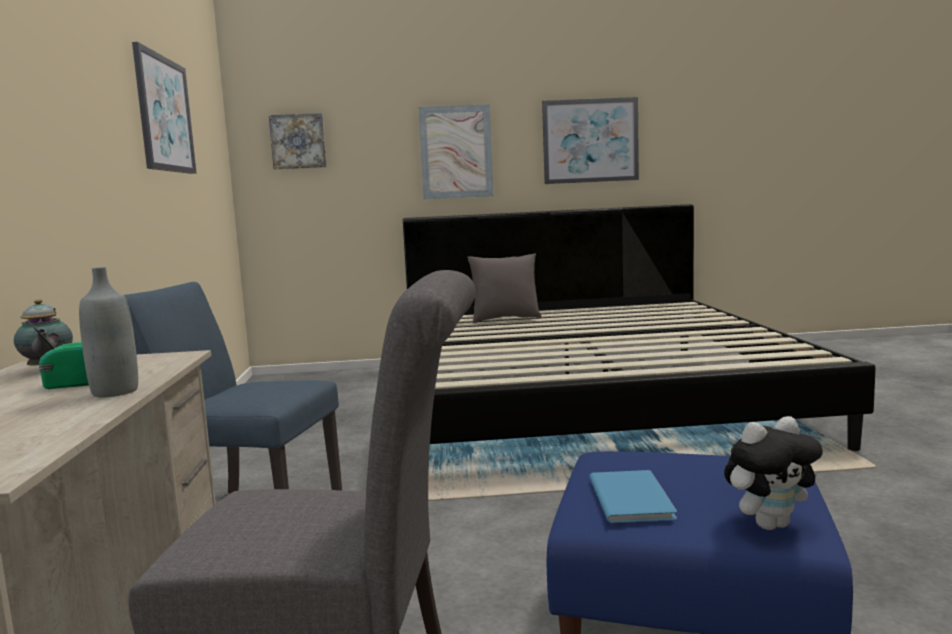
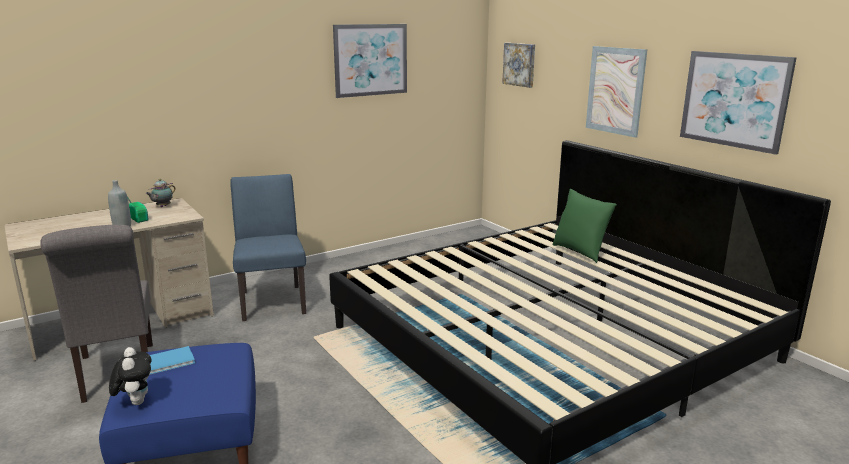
camera: 60 degrees right, 10 degrees up
grey pillow [467,254,542,323] -> green pillow [553,189,617,263]
plush toy [724,416,823,530] -> plush toy turned 150 degrees counterclockwise [109,347,152,405]

